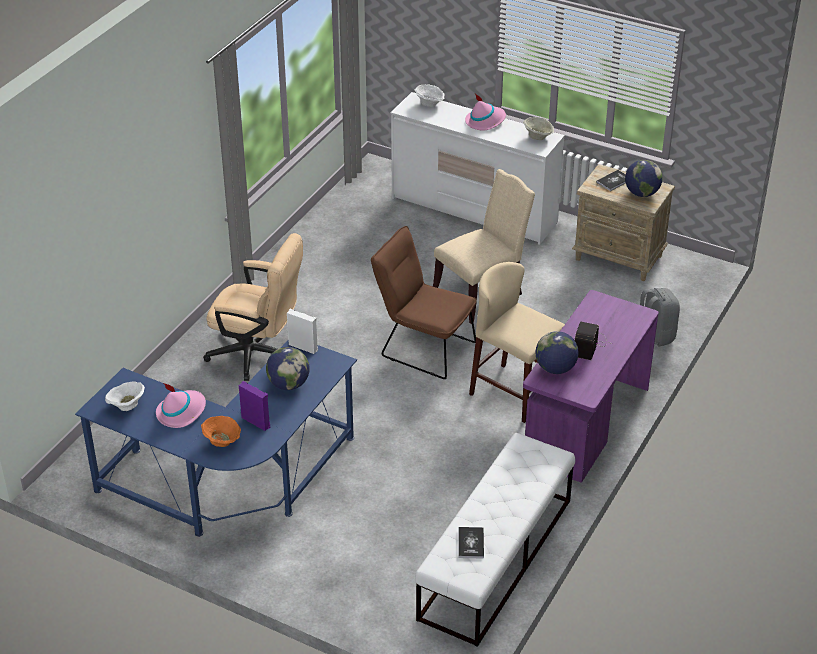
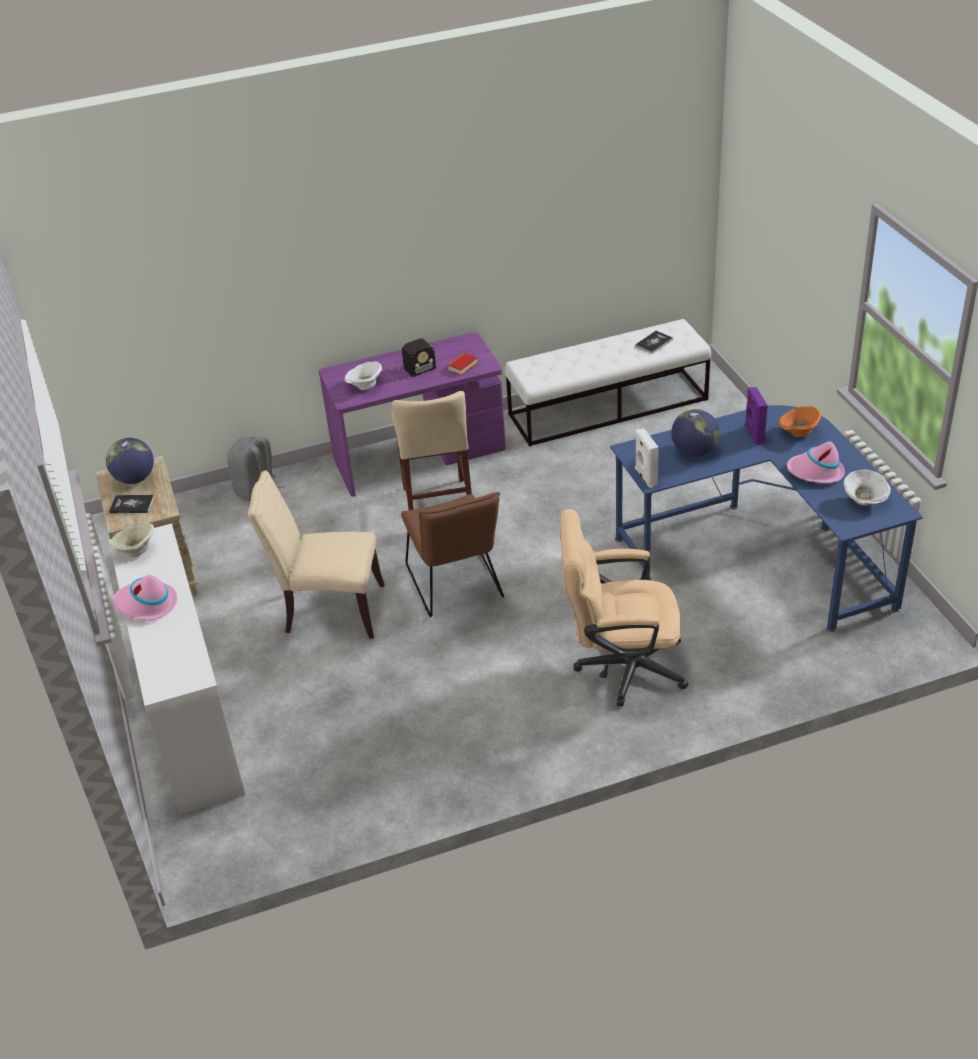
camera: 135 degrees left, 0 degrees up
beige office chair [203,233,303,381] -> beige office chair turned 60 degrees counterclockwise [560,509,688,707]
white bowl [414,85,445,107] -> white bowl moved to [344,361,382,390]
globe [535,331,579,374] -> book [447,353,478,376]

